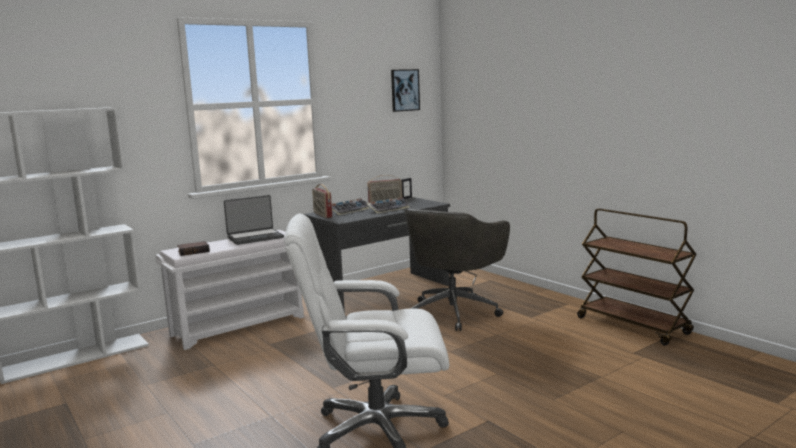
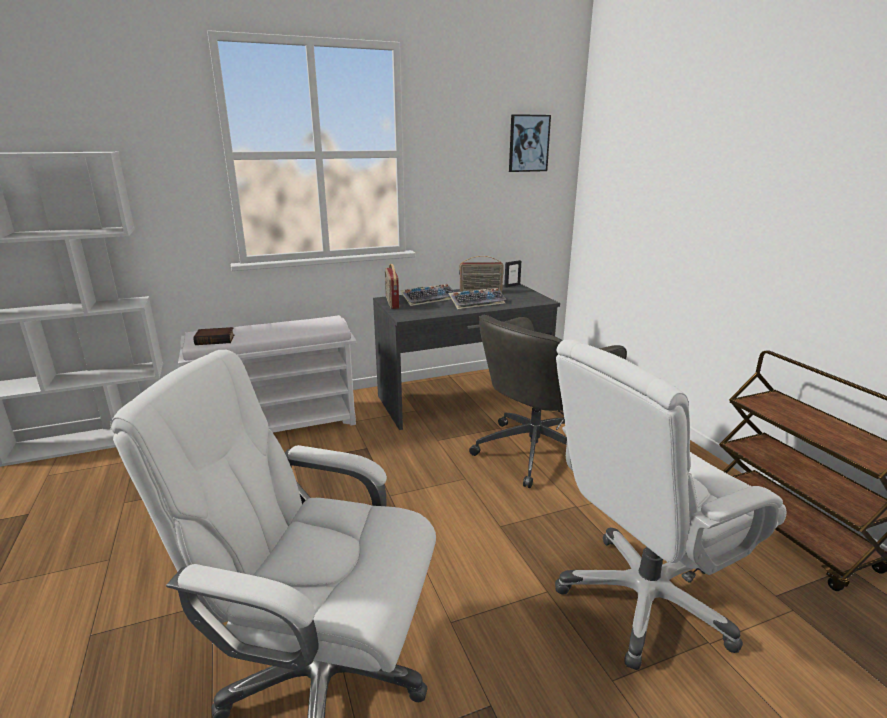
camera: 15 degrees right, 10 degrees up
laptop [224,195,284,245] -> none
none -> white office chair [555,340,786,670]

